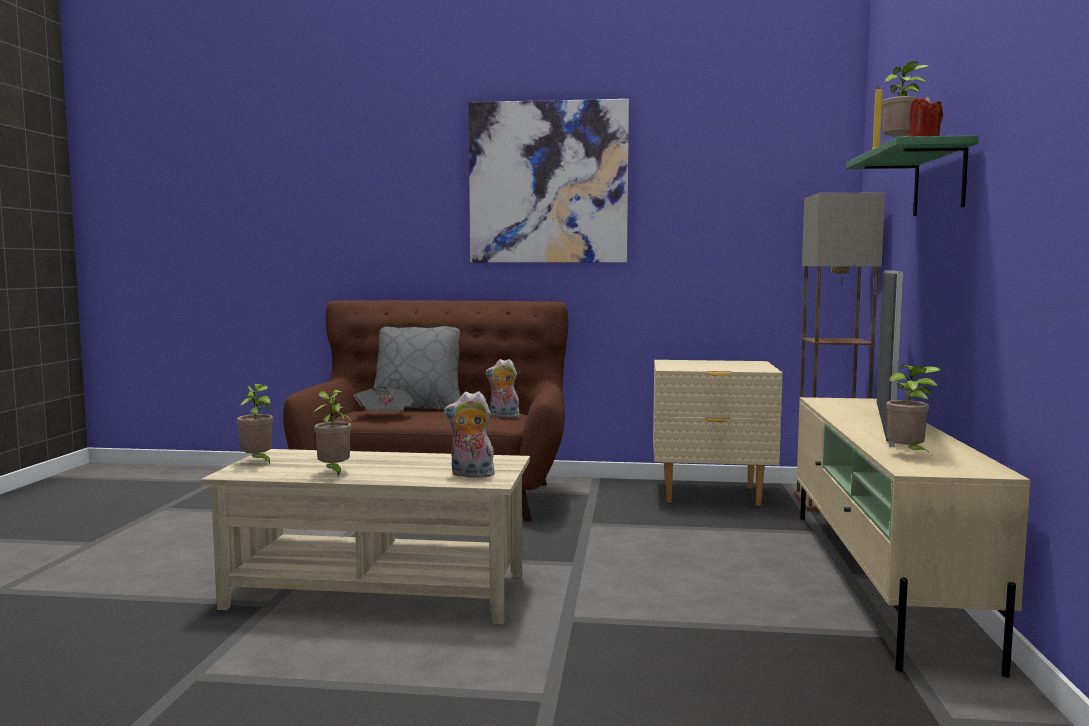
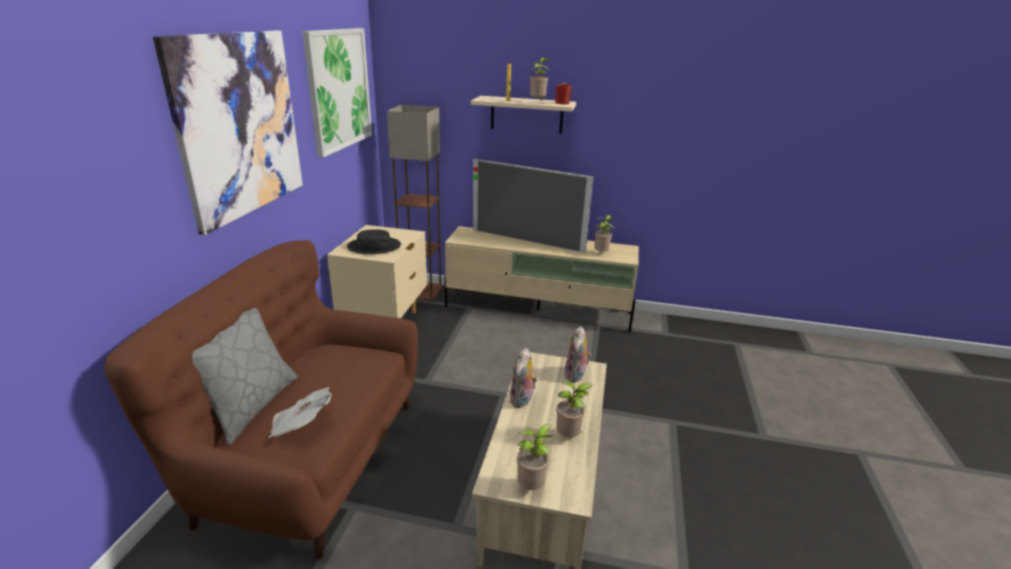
camera: 85 degrees left, 20 degrees up
plush toy [486,359,520,418] -> plush toy moved to [509,348,537,408]
green shelf [846,135,979,216] -> beige shelf [471,96,576,134]
none -> picture [302,28,372,158]
none -> black hat [347,229,401,254]

